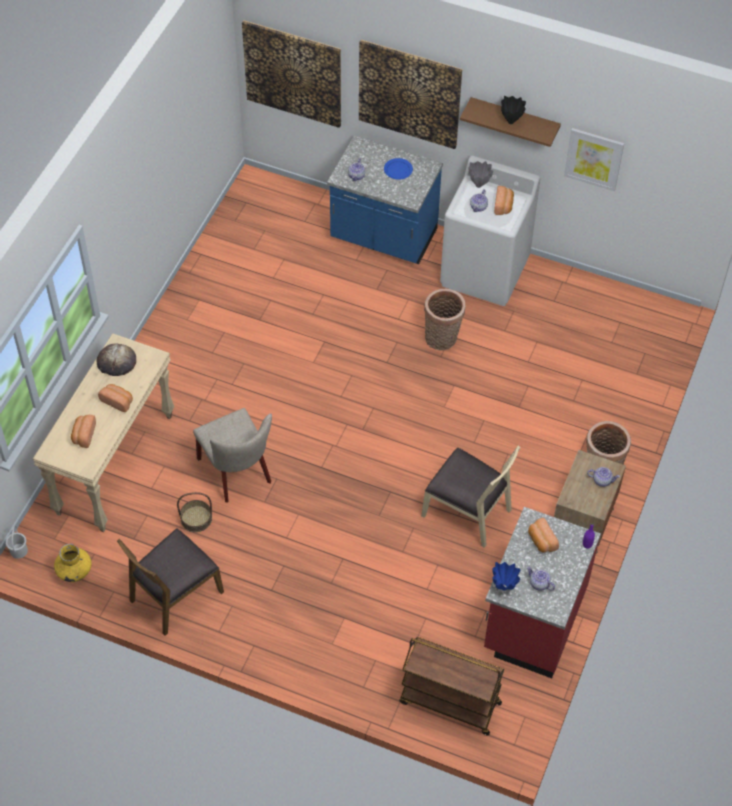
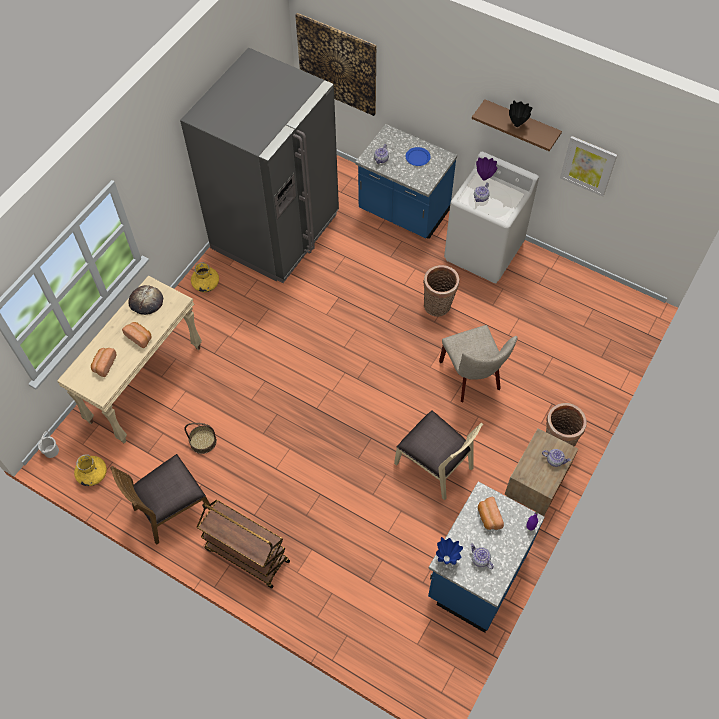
camera: 10 degrees right, 5 degrees up
beige chair [193,408,272,503] -> beige chair moved to [439,325,517,402]
picture [359,40,462,149] -> none
brown cart [399,637,504,736] -> brown cart moved to [197,500,290,589]
grey vase [468,161,493,188] -> purple vase [476,157,497,181]
red counter [484,507,601,678] -> blue counter [428,481,545,633]
bread [494,186,514,215] -> none
none -> grey fridge [180,48,339,283]
none -> yellow vase [191,262,219,292]

